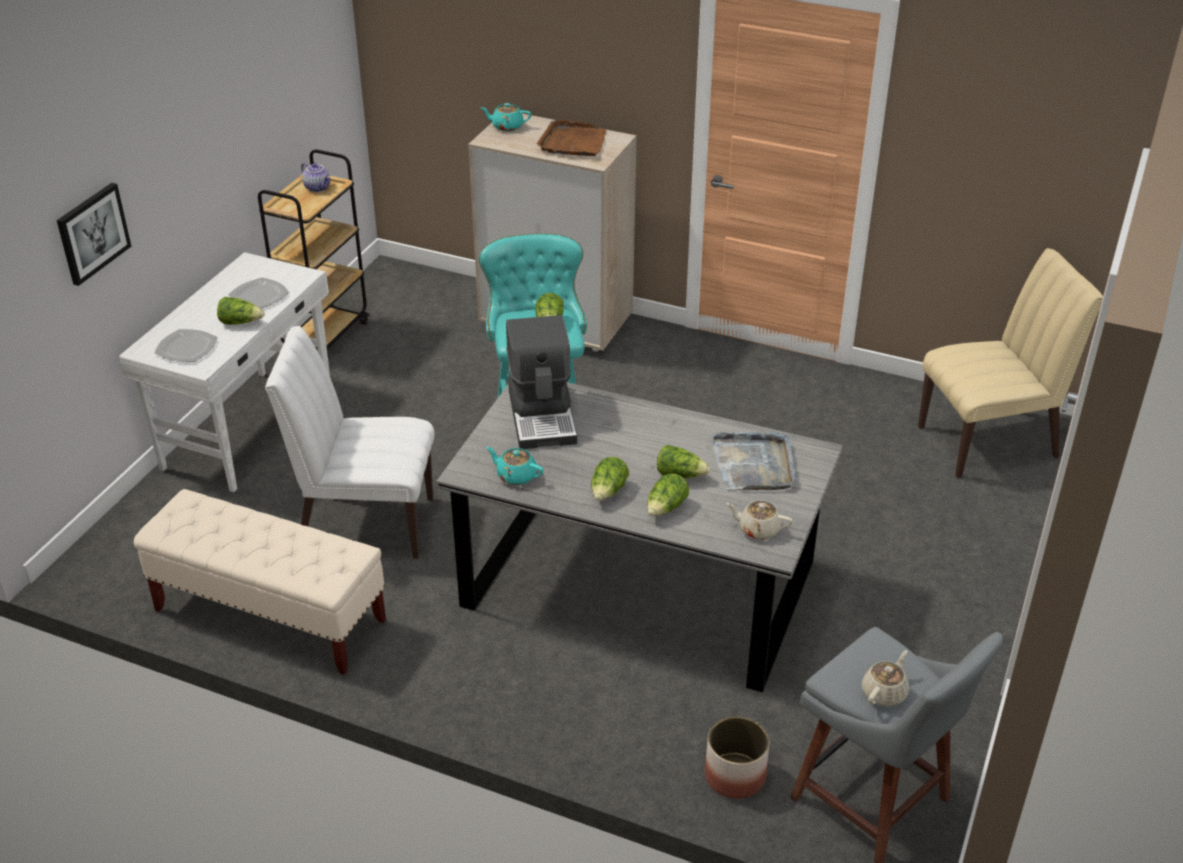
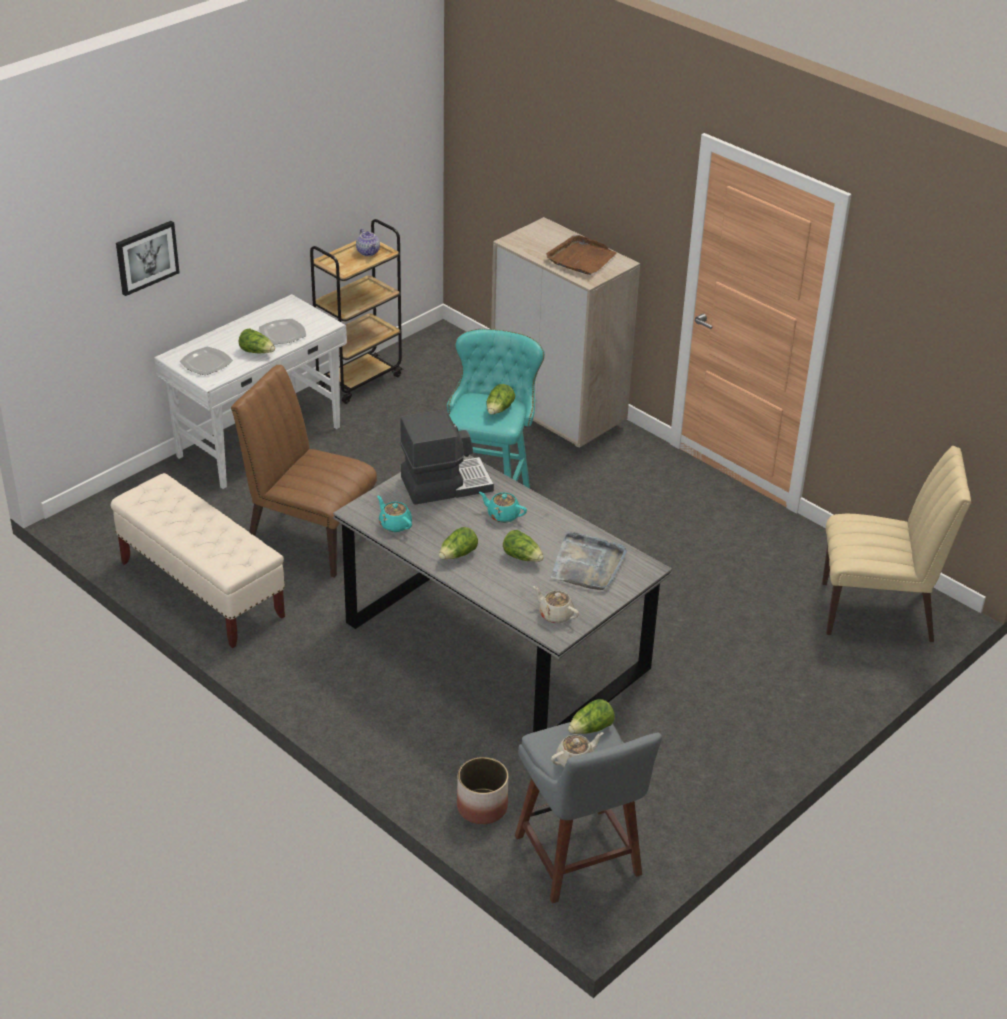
camera: 20 degrees right, 0 degrees up
white chair [265,326,435,559] -> brown chair [231,365,377,578]
turquoise teapot [481,103,531,131] -> turquoise teapot moved to [479,492,527,523]
coffee machine [506,315,577,449] -> coffee machine turned 120 degrees counterclockwise [400,410,494,505]
lettuce [647,474,689,516] -> lettuce moved to [568,699,615,734]

